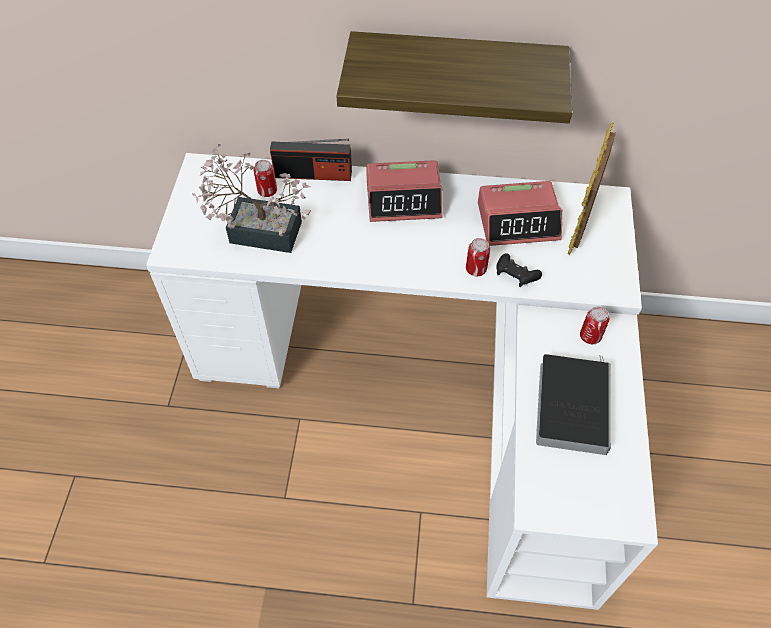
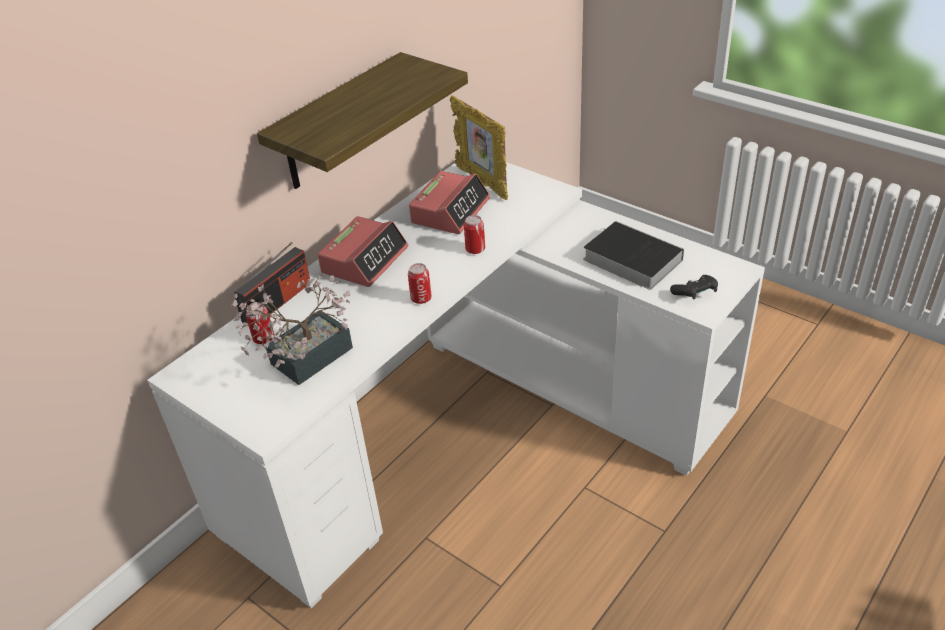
camera: 55 degrees left, 15 degrees down
black game controller [496,253,542,287] -> black game controller moved to [670,275,718,300]
can [580,306,609,344] -> can moved to [408,263,432,304]

